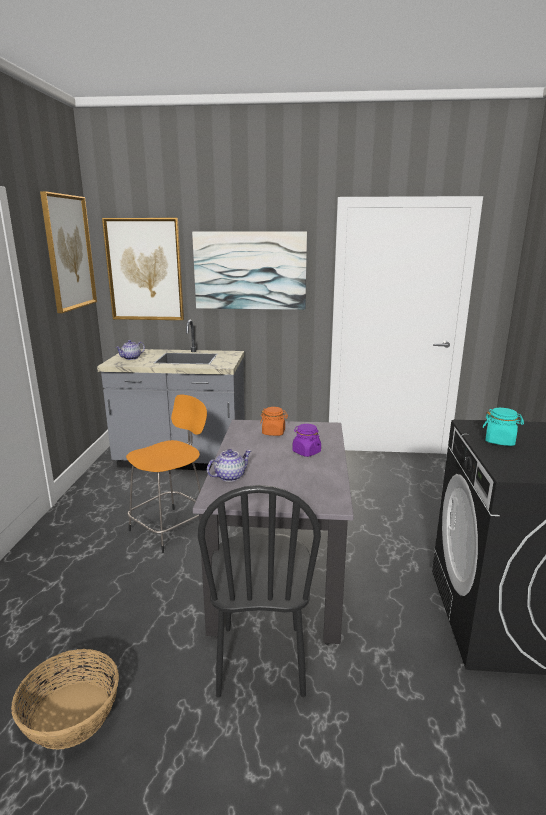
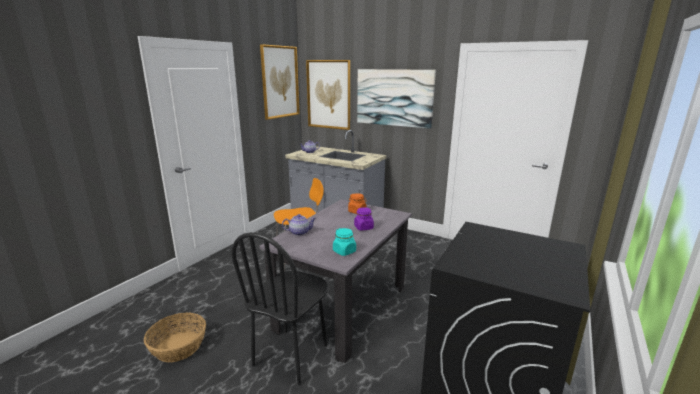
camera: 25 degrees right, 0 degrees up
turquoise jar [483,408,524,446] -> turquoise jar moved to [333,228,356,256]

